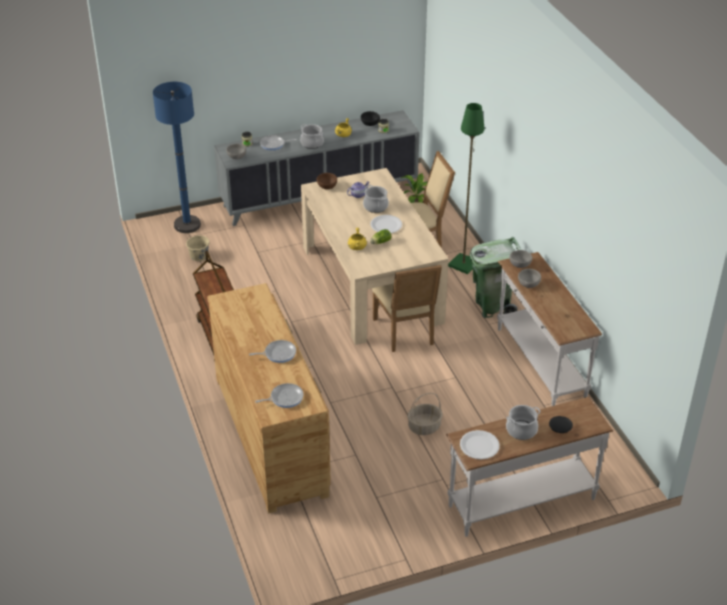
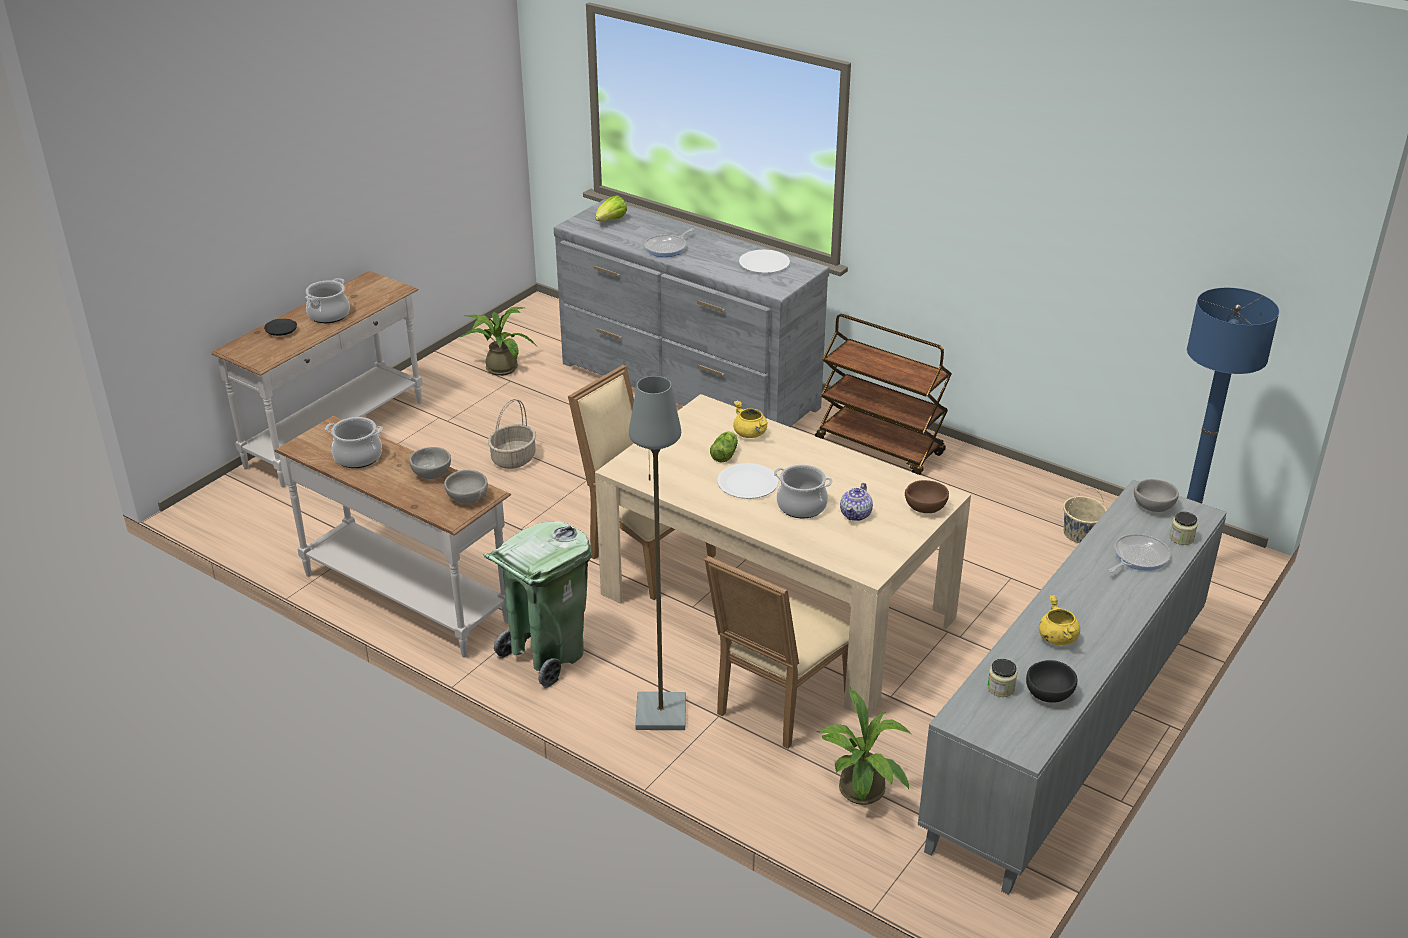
camera: 145 degrees right, 5 degrees down
brown dresser [207,283,331,513] -> grey dresser [554,199,830,427]
frying pan [255,383,304,408] -> lettuce [595,195,627,221]
cooking pot [300,124,324,149] -> cooking pot moved to [325,417,383,468]
green floor lamp [448,103,485,274] -> grey floor lamp [629,376,686,730]
white plate [460,430,500,459] -> white plate moved to [739,249,790,273]
none -> potted plant [461,307,537,376]

